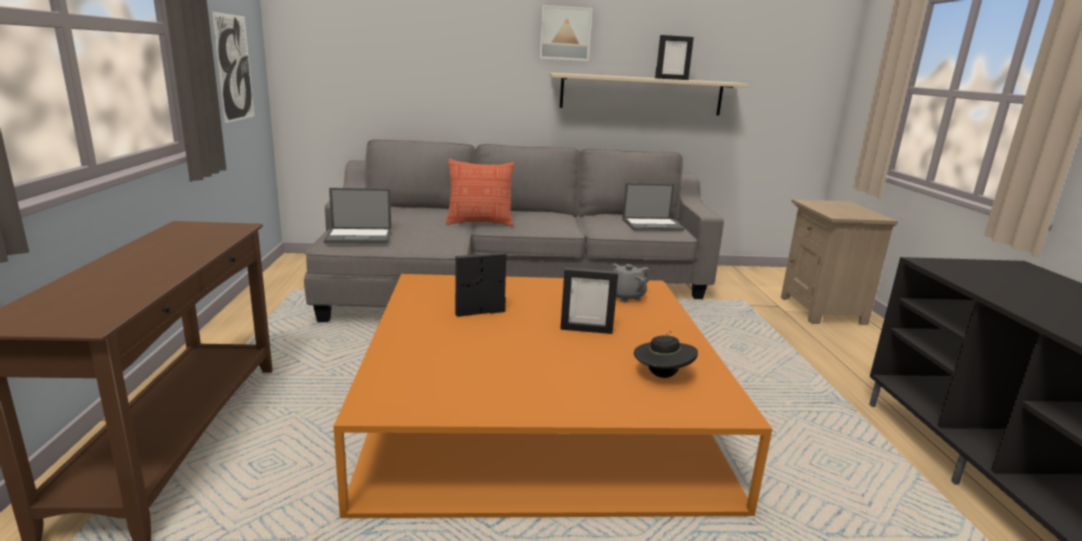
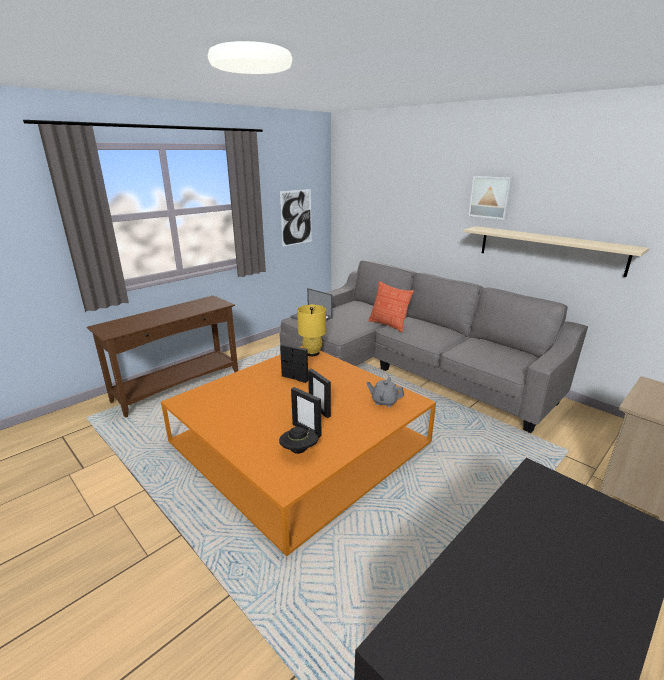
camera: 50 degrees right, 5 degrees up
laptop [622,183,684,231] -> none
picture frame [655,35,694,80] -> picture frame moved to [291,387,321,438]
none -> yellow table lamp [297,305,326,356]

